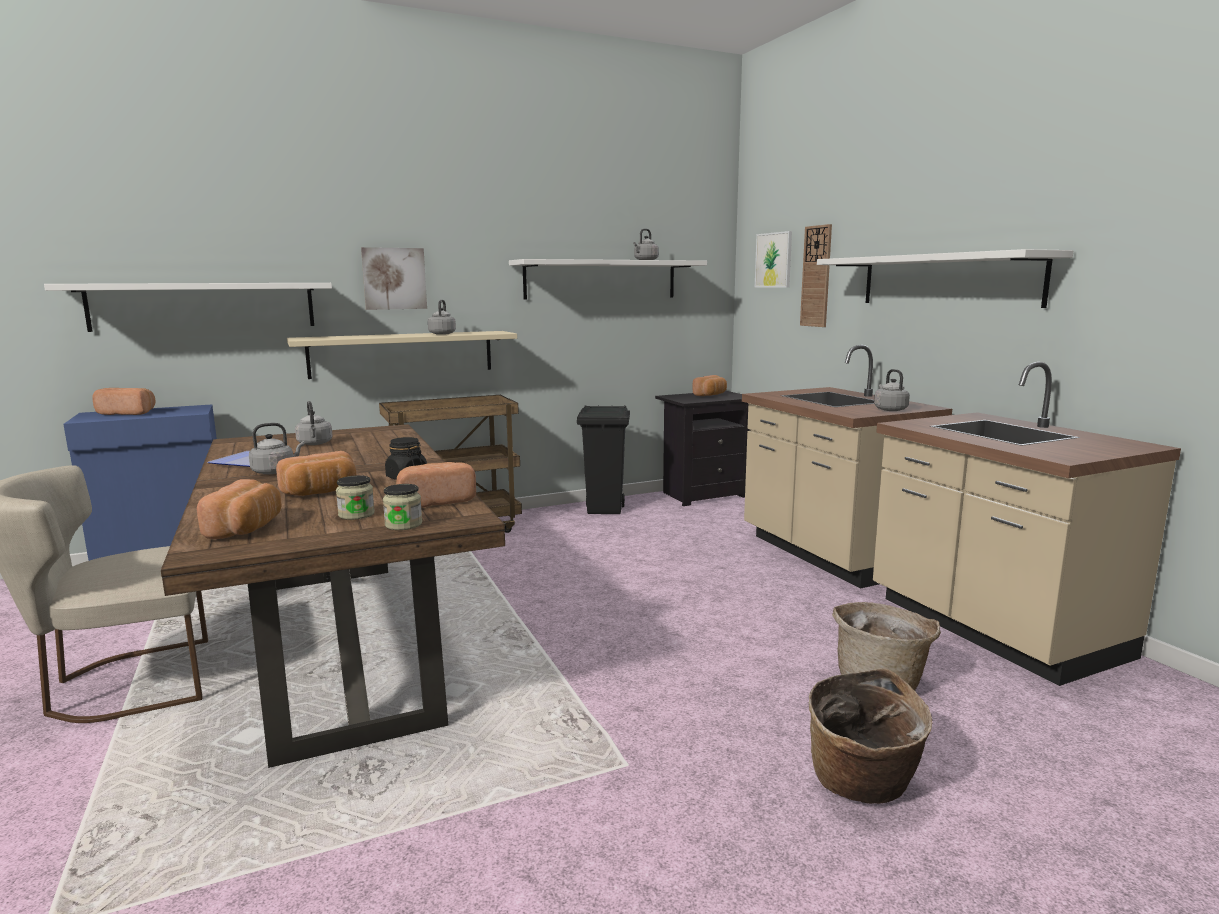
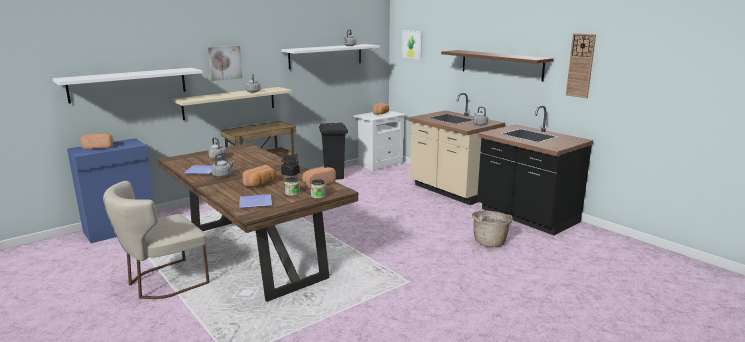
camera: 15 degrees left, 5 degrees up
bread [197,479,281,539] -> plate [239,194,272,208]
black nightstand [655,391,750,506] -> white nightstand [353,110,406,172]
wall clock [800,224,832,327] -> wall clock moved to [566,33,596,98]
basket [809,668,932,804] -> none
white shelf [817,249,1073,308] -> brown shelf [441,50,554,81]
beige counter [873,362,1181,686] -> black counter [477,105,593,235]

